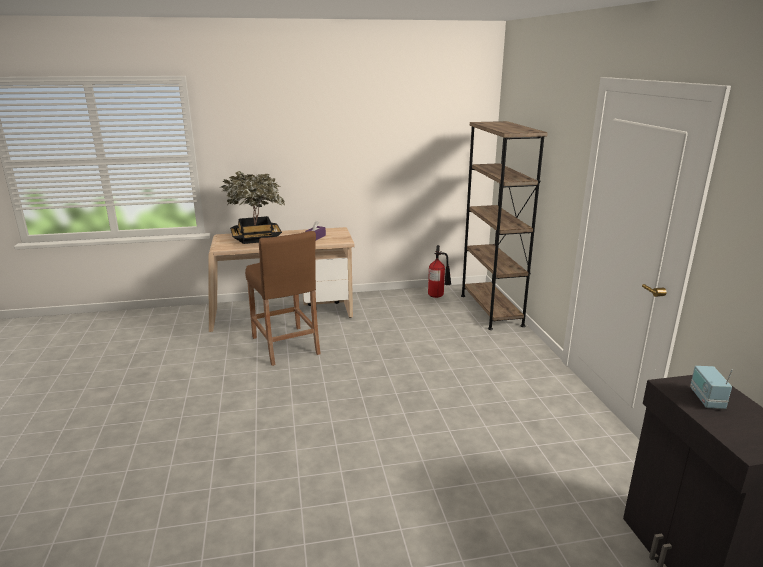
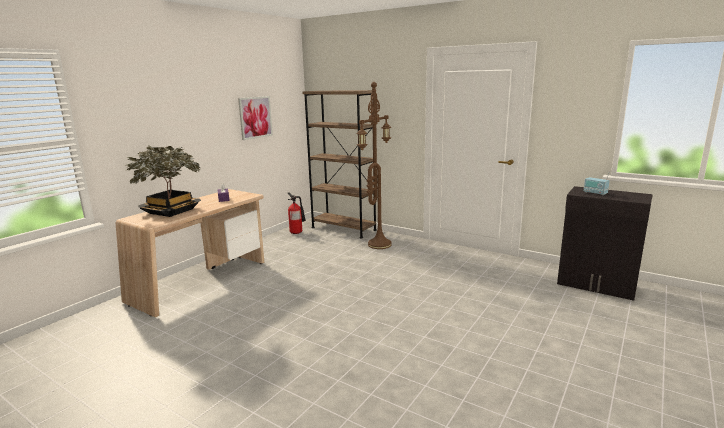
camera: 45 degrees left, 5 degrees down
brown stool [245,231,321,366] -> none
none -> picture [238,96,273,140]
none -> brown floor lamp [356,82,392,249]

